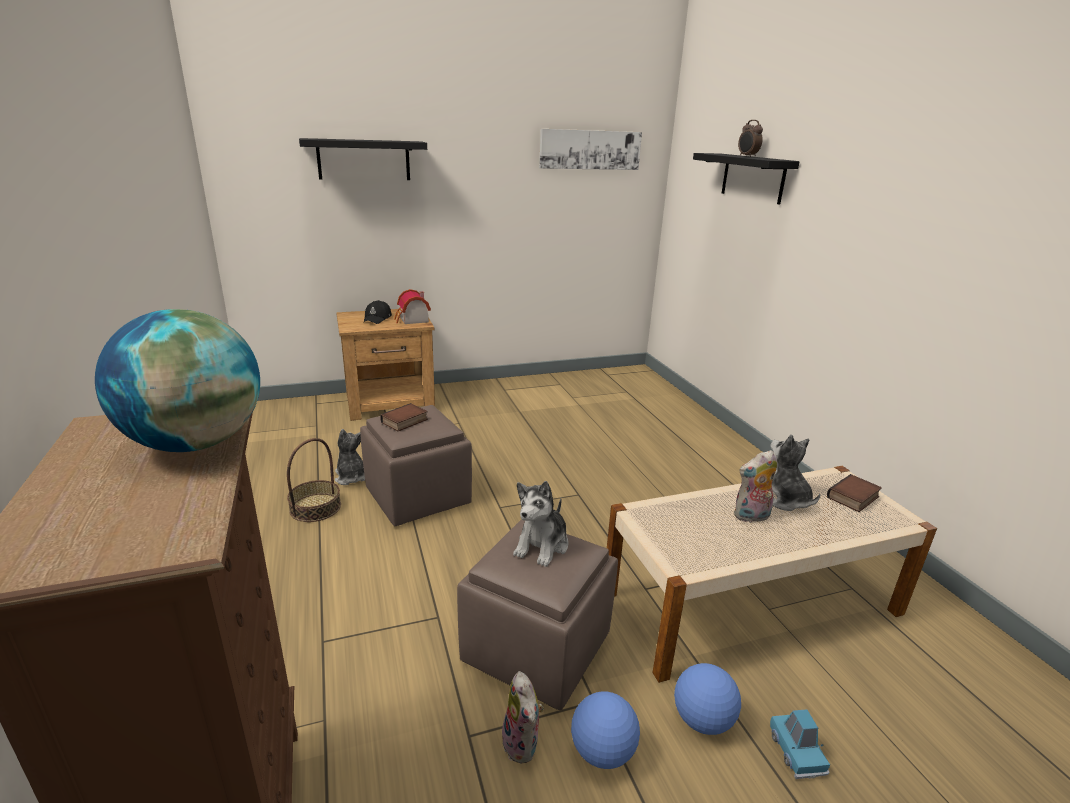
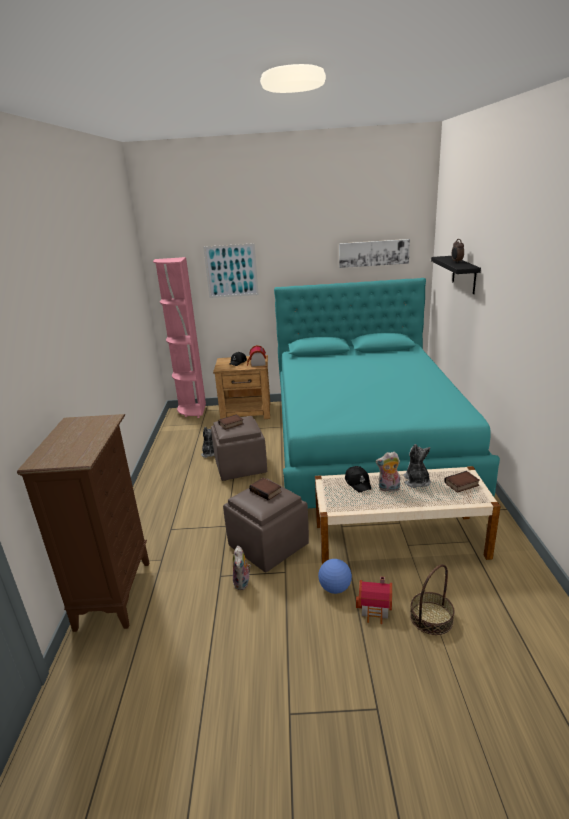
camera: 20 degrees right, 0 degrees up
globe [95,309,260,452] -> none
basket [287,438,341,522] -> basket moved to [410,564,455,635]
black shelf [299,138,427,180] -> picture [203,243,259,298]
plush toy [513,481,568,567] -> book [249,478,282,501]
football [571,691,640,769] -> none
blue toy car [770,709,830,779] -> toy house [356,576,392,624]
none -> pink bookcase [153,257,206,418]
none -> turquoise bed [274,278,500,508]
none -> black cap [345,466,371,493]

